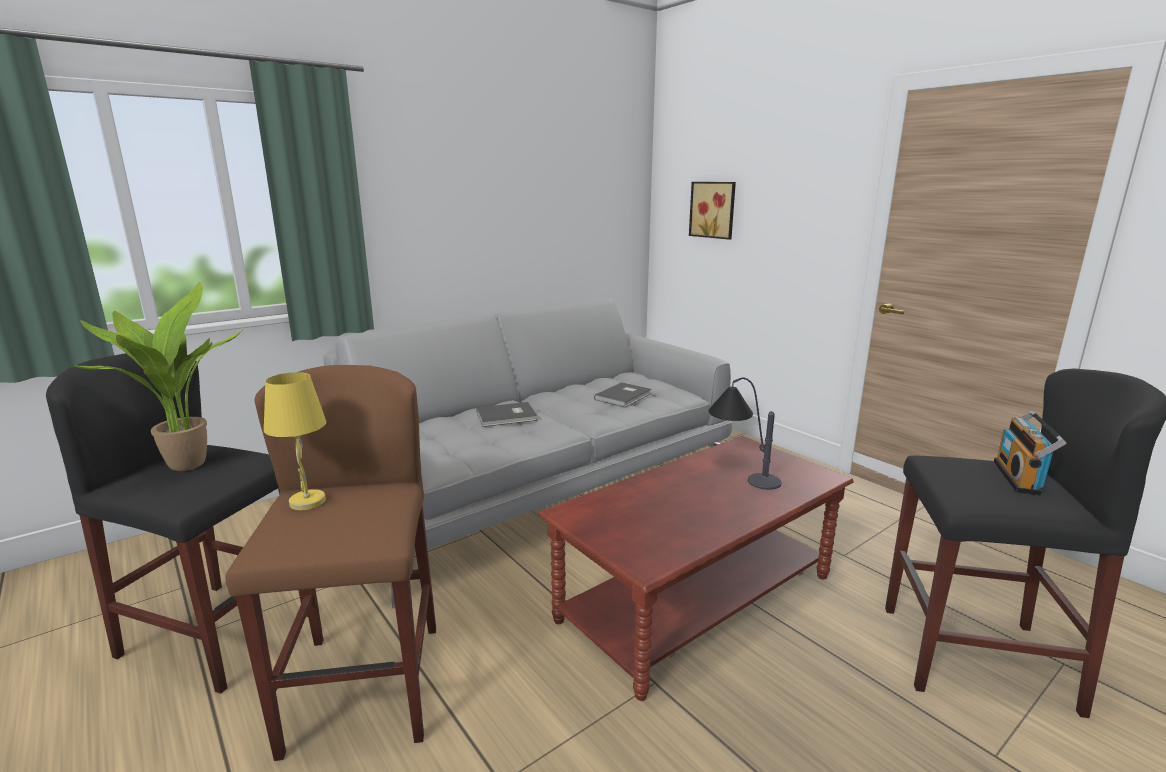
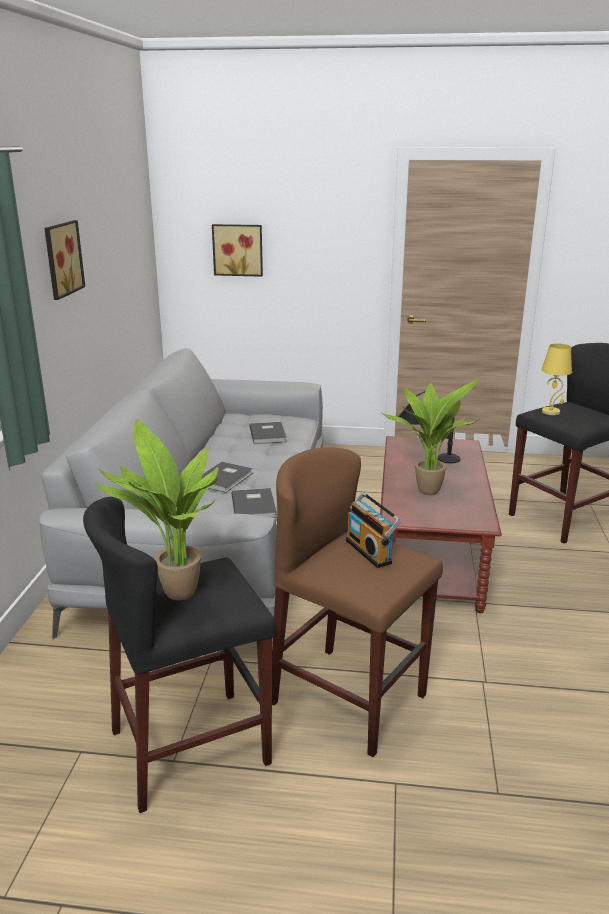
camera: 45 degrees left, 5 degrees up
yellow table lamp [264,372,326,510] -> yellow table lamp moved to [542,344,572,415]
radio [994,411,1066,495] -> radio moved to [346,492,401,568]
none -> picture [44,220,85,300]
none -> grey book [231,488,277,518]
none -> potted plant [381,378,479,495]

